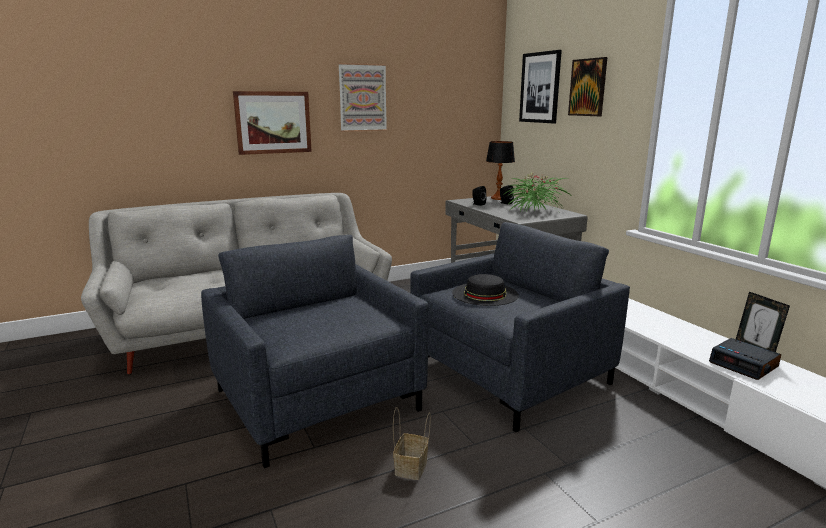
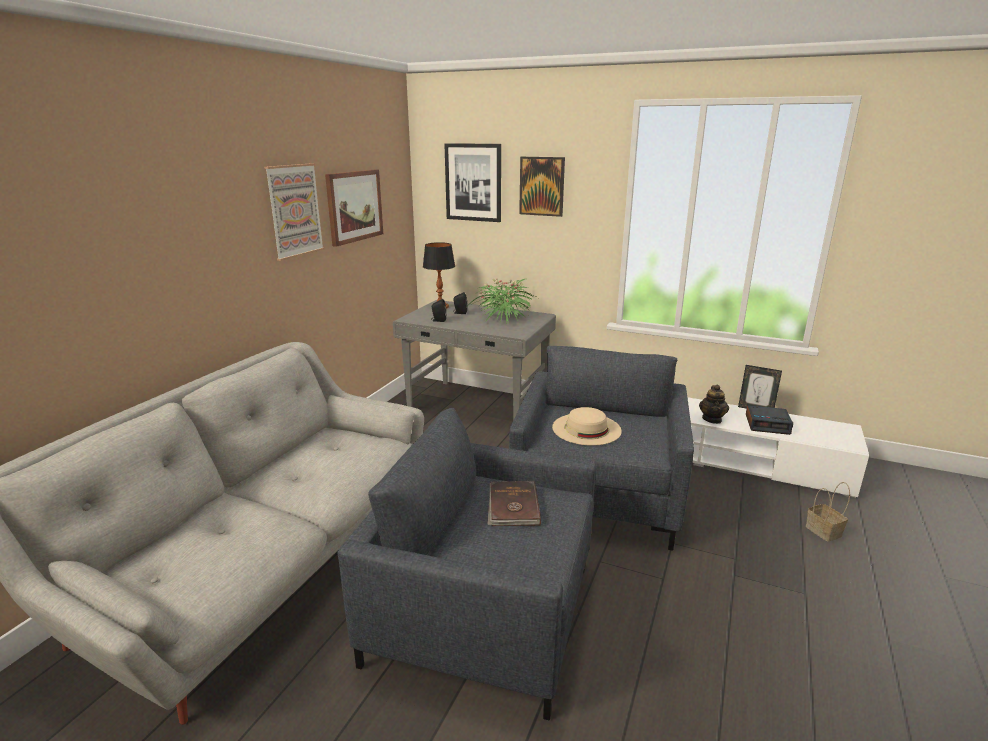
camera: 40 degrees left, 5 degrees up
picture [233,91,312,155] -> picture moved to [325,169,383,247]
basket [393,407,431,480] -> basket moved to [806,482,850,542]
black hat [452,274,519,306] -> beige hat [552,407,622,446]
none -> brown book [487,481,541,526]
none -> teapot [699,385,729,424]

